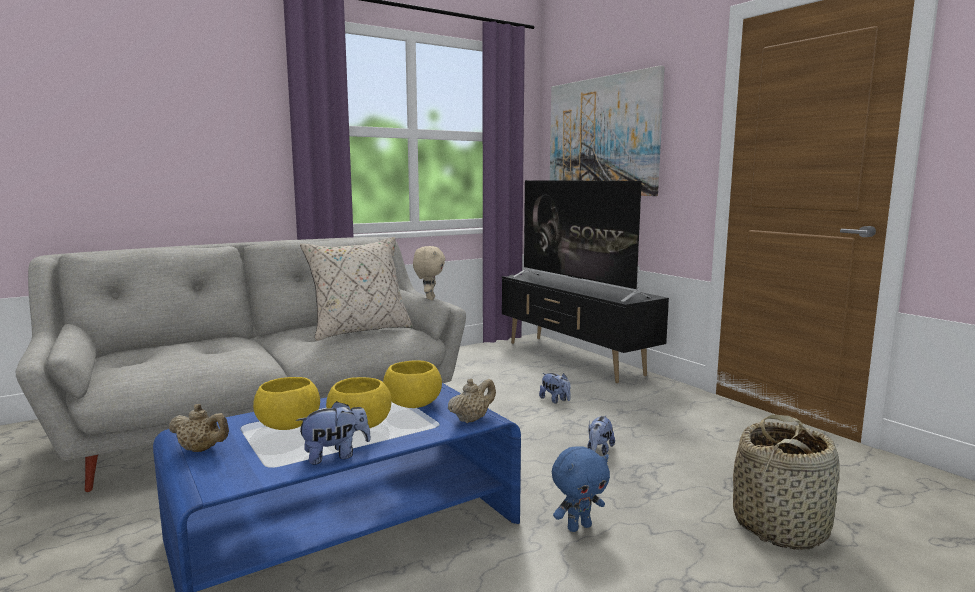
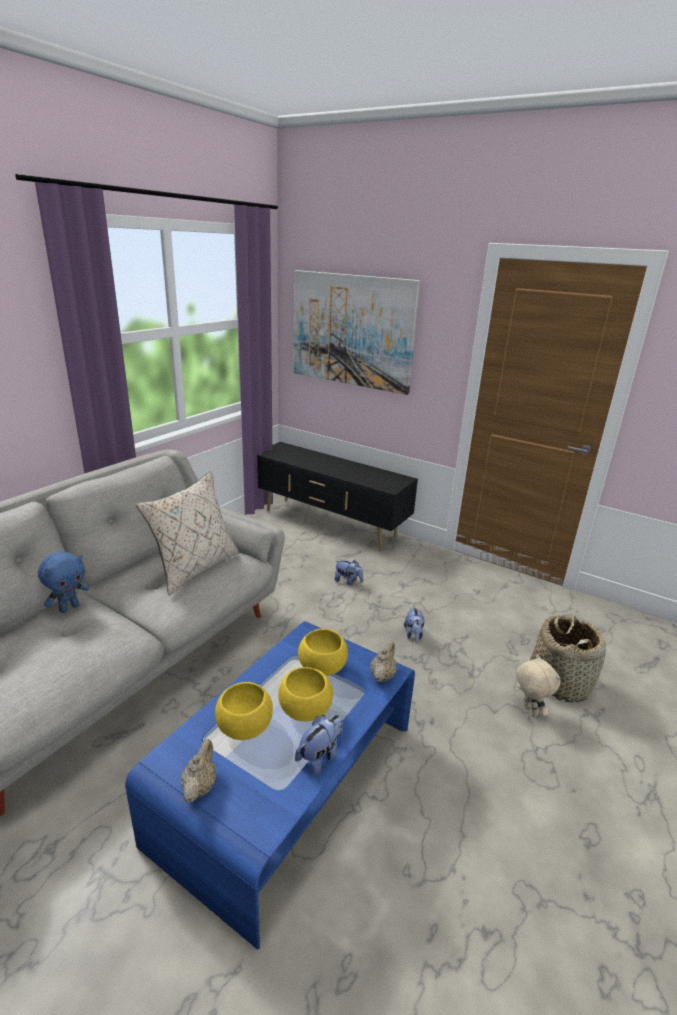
camera: 25 degrees left, 15 degrees up
beige teapot [169,404,229,452] -> beige teapot turned 75 degrees counterclockwise [180,739,216,803]
beige plush toy [413,246,445,300] -> beige plush toy moved to [516,654,560,716]
television [513,180,651,302] -> none
blue plush toy [552,446,610,532] -> blue plush toy moved to [38,551,89,613]

